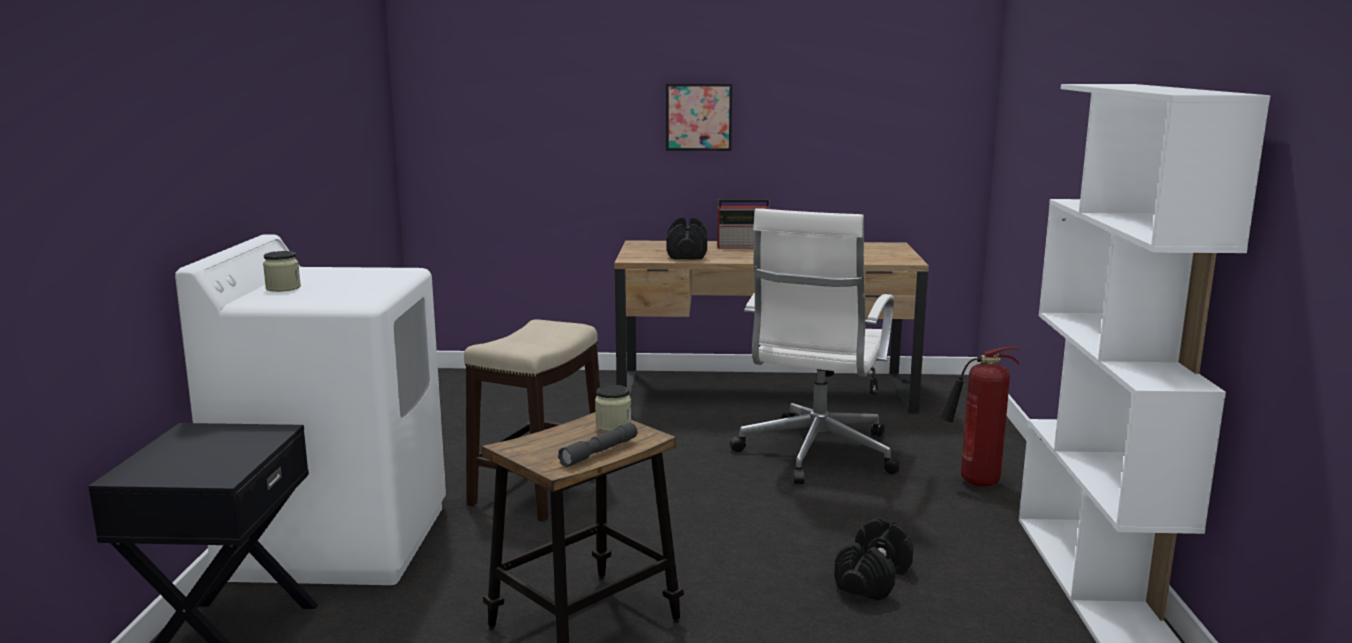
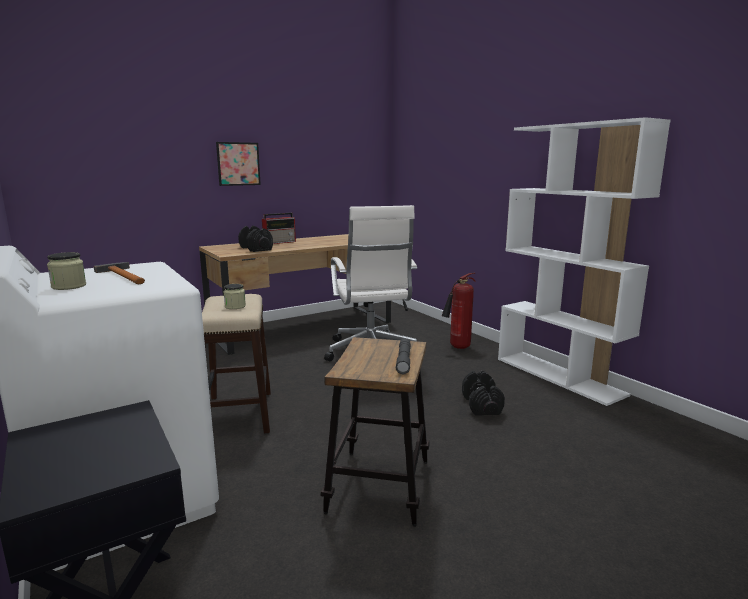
camera: 35 degrees left, 0 degrees up
jar [595,385,631,432] -> jar moved to [224,284,246,309]
none -> hammer [94,262,145,284]

